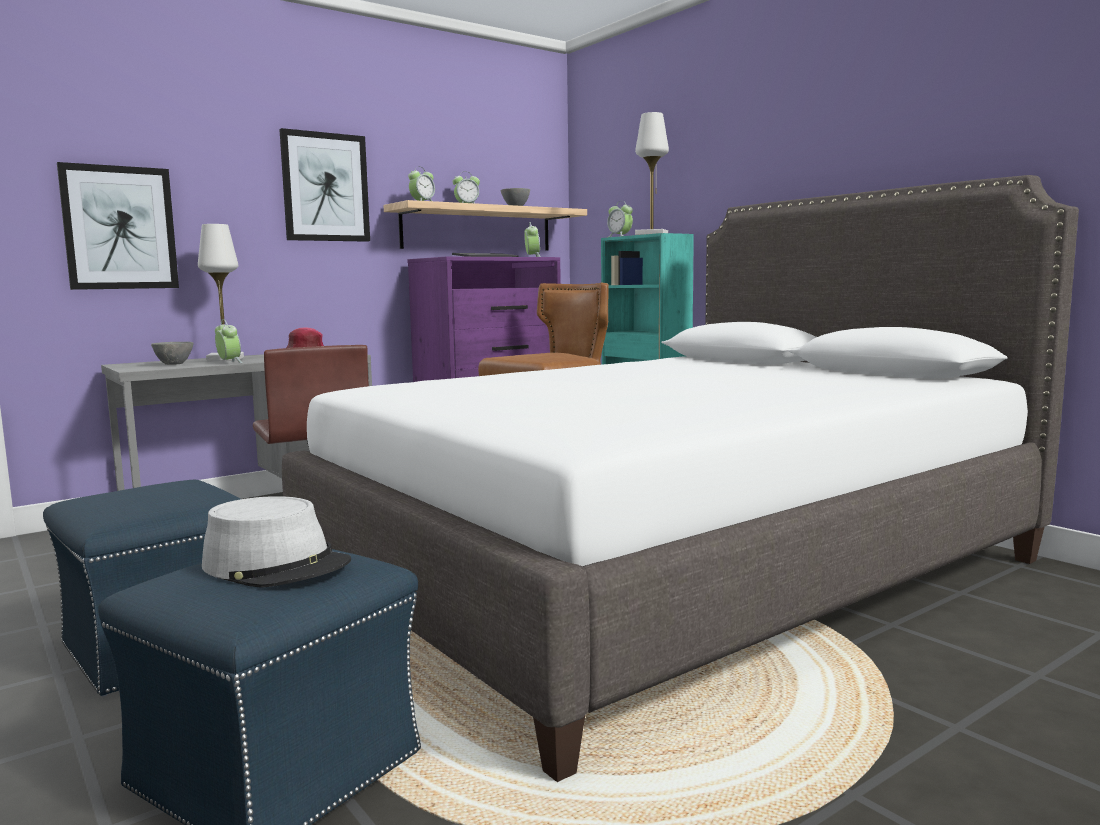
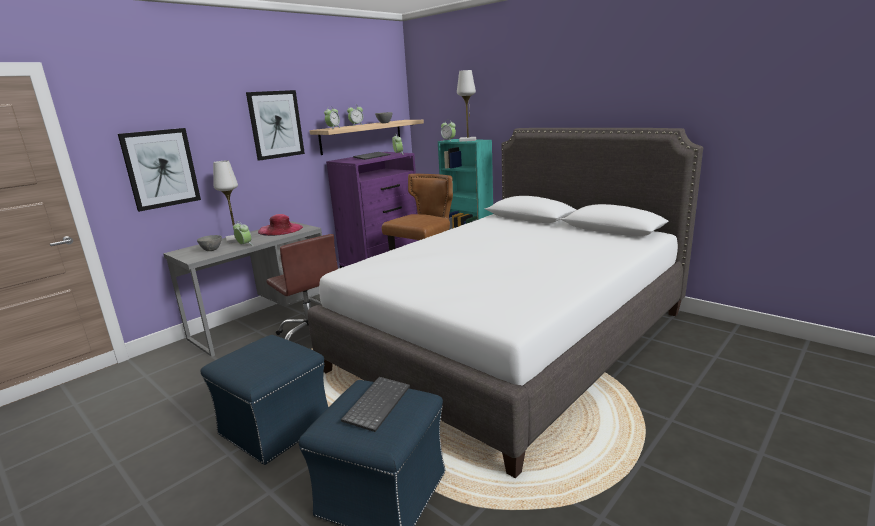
camera: 10 degrees left, 10 degrees up
grey hat [202,496,351,588] -> keyboard [341,377,410,432]

